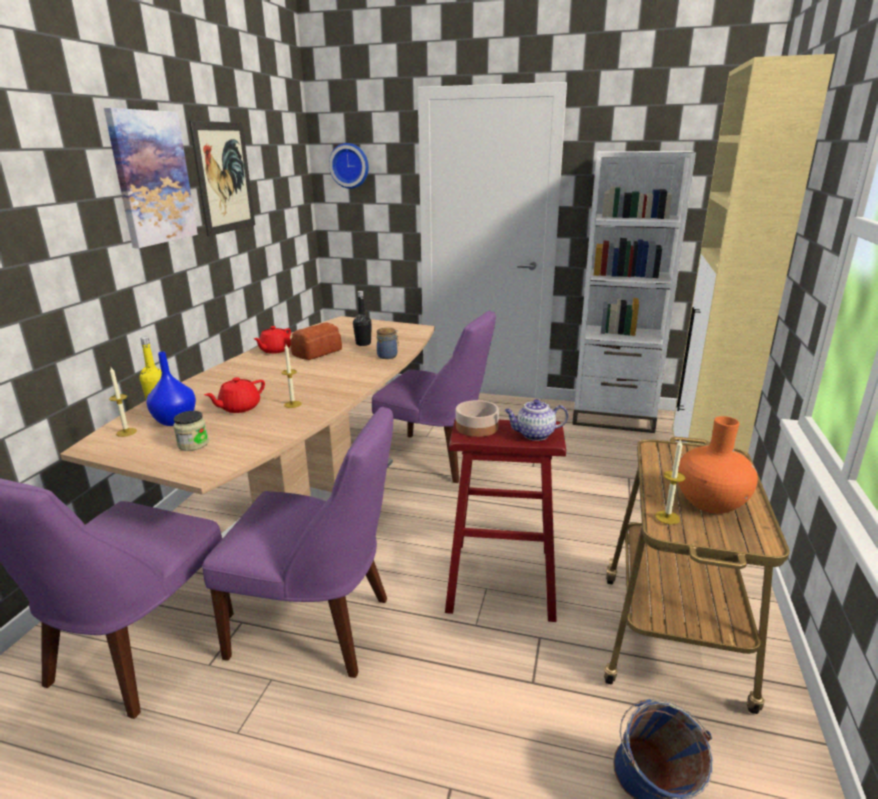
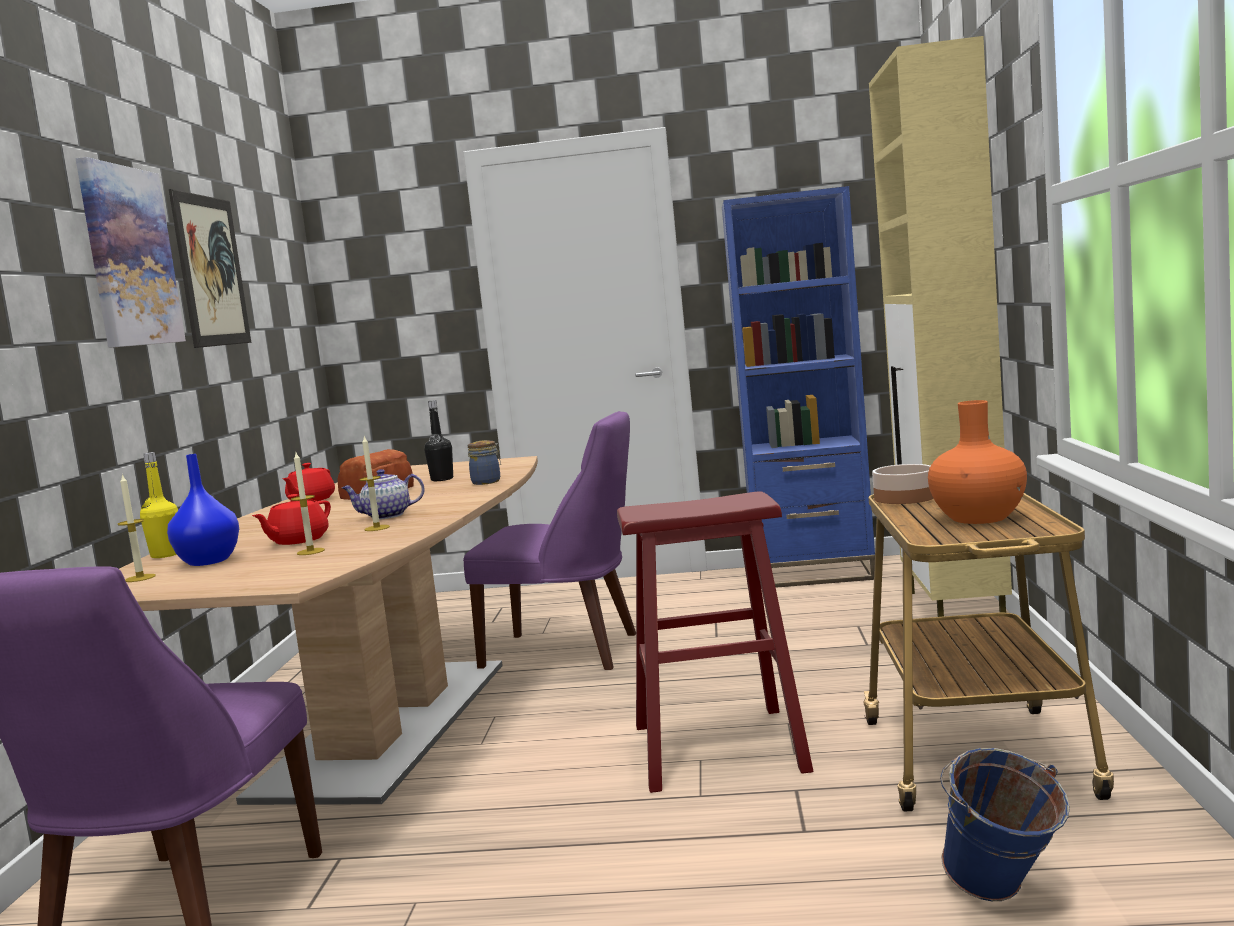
camera: 10 degrees left, 15 degrees down
jar [173,411,209,451] -> none
purple chair [202,407,393,678] -> none
wall clock [329,143,369,189] -> none
bowl [456,400,499,437] -> bowl moved to [872,464,934,504]
teapot [504,399,568,441] -> teapot moved to [342,469,424,519]
white bookcase [573,151,696,433] -> blue bookcase [722,186,875,588]
candle [655,439,686,525] -> candle moved to [291,452,325,555]

